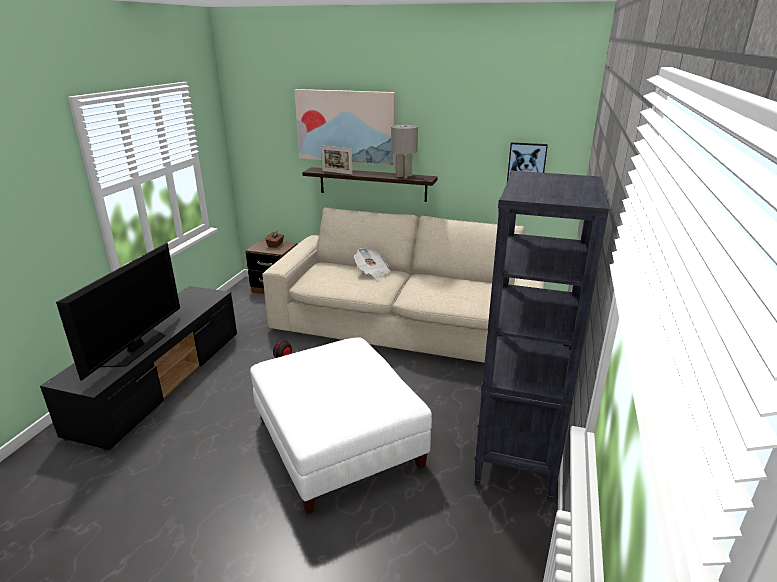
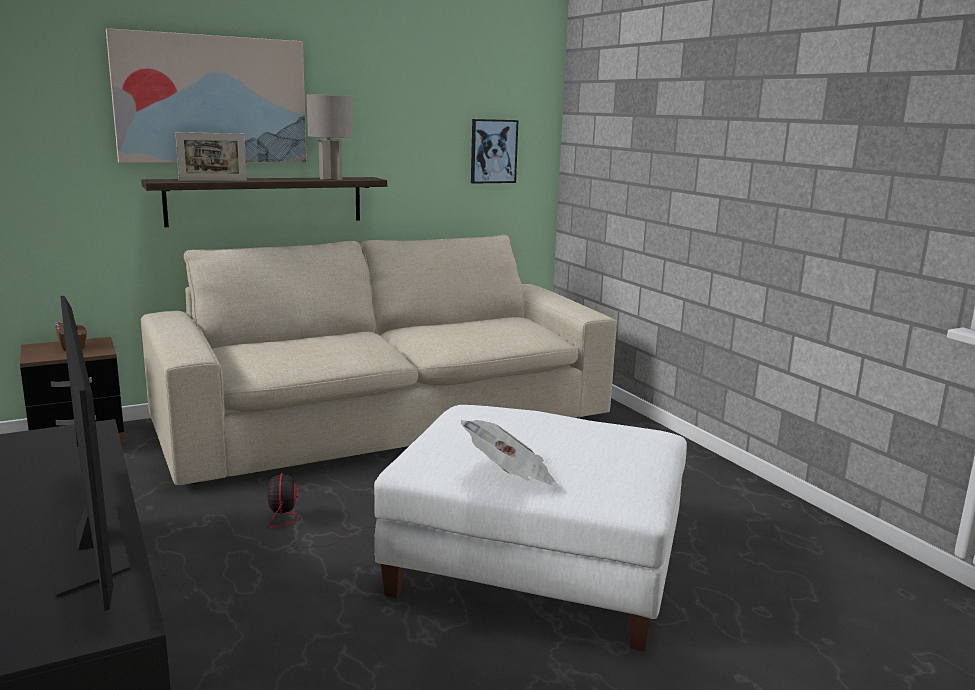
camera: 45 degrees left, 10 degrees down
newspaper [354,248,391,280] -> newspaper moved to [461,420,558,486]
black bookcase [474,171,609,502] -> none

